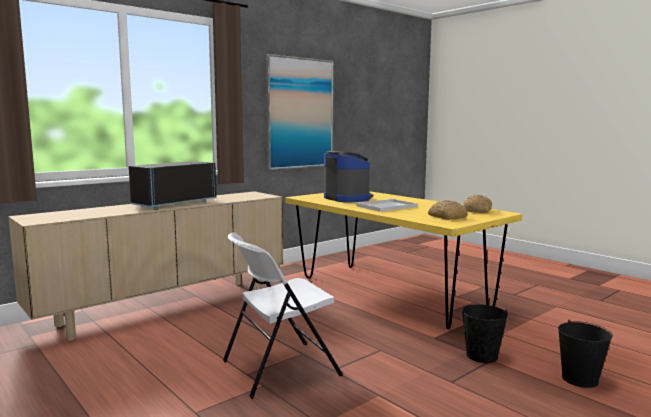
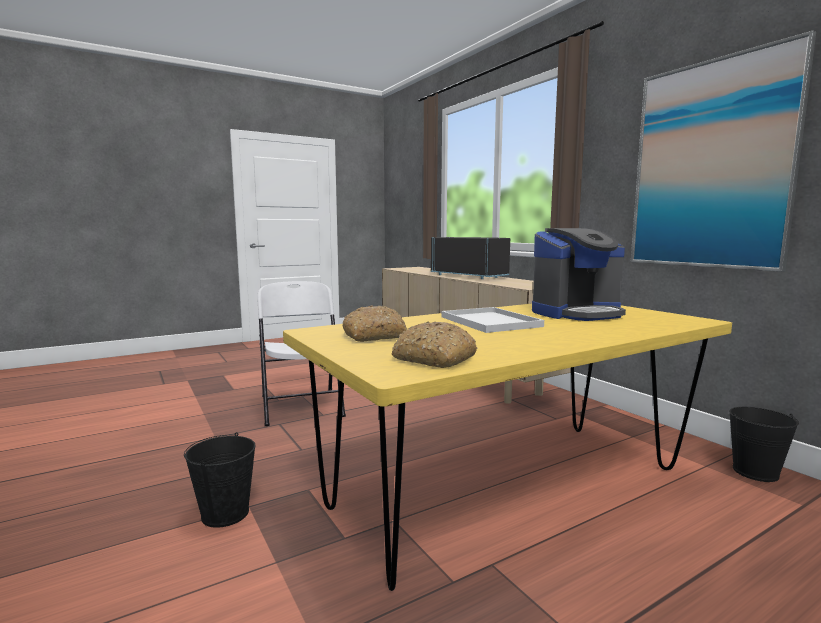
camera: 100 degrees right, 0 degrees up
black bucket [558,320,613,388] -> black bucket moved to [729,407,799,482]

